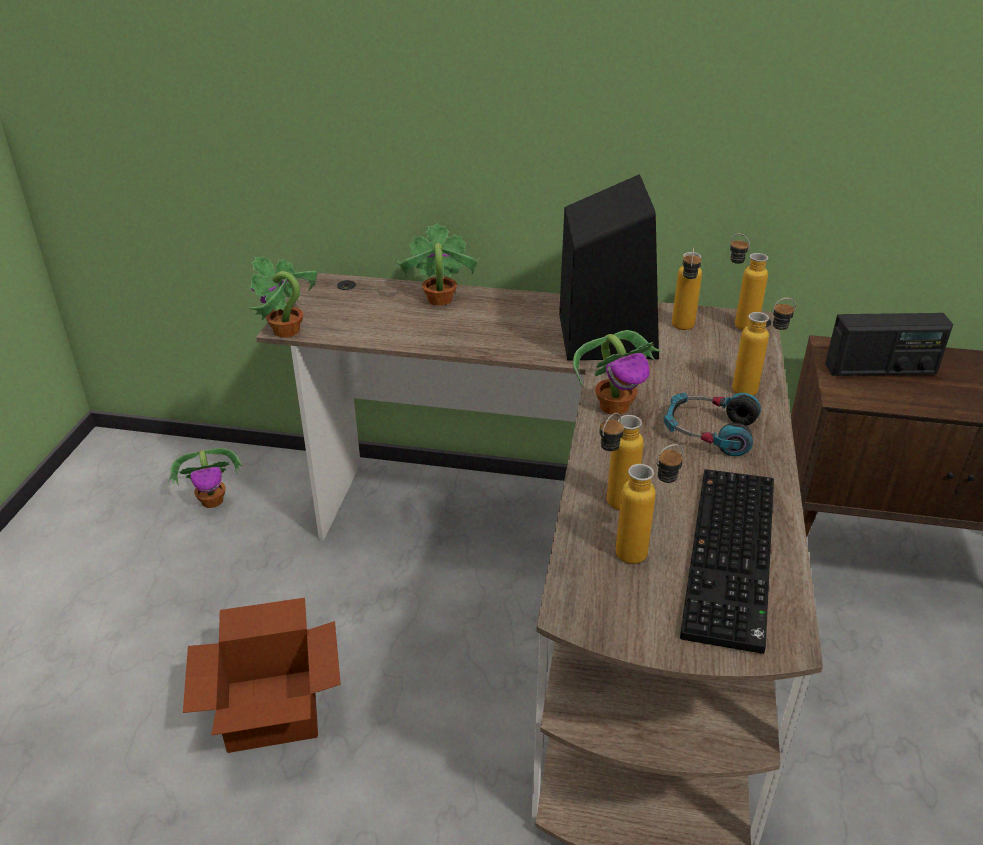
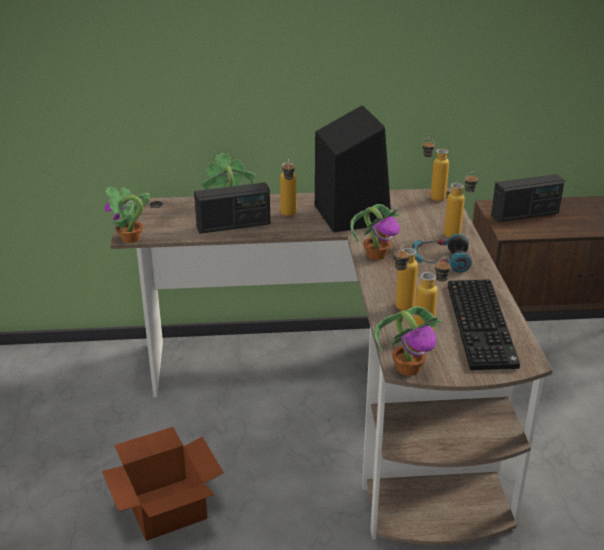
camera: 15 degrees left, 5 degrees down
potted plant [168,448,243,508] -> potted plant moved to [374,306,444,376]
bottle [672,248,702,330] -> bottle moved to [280,159,296,216]
none -> radio [194,182,270,234]

